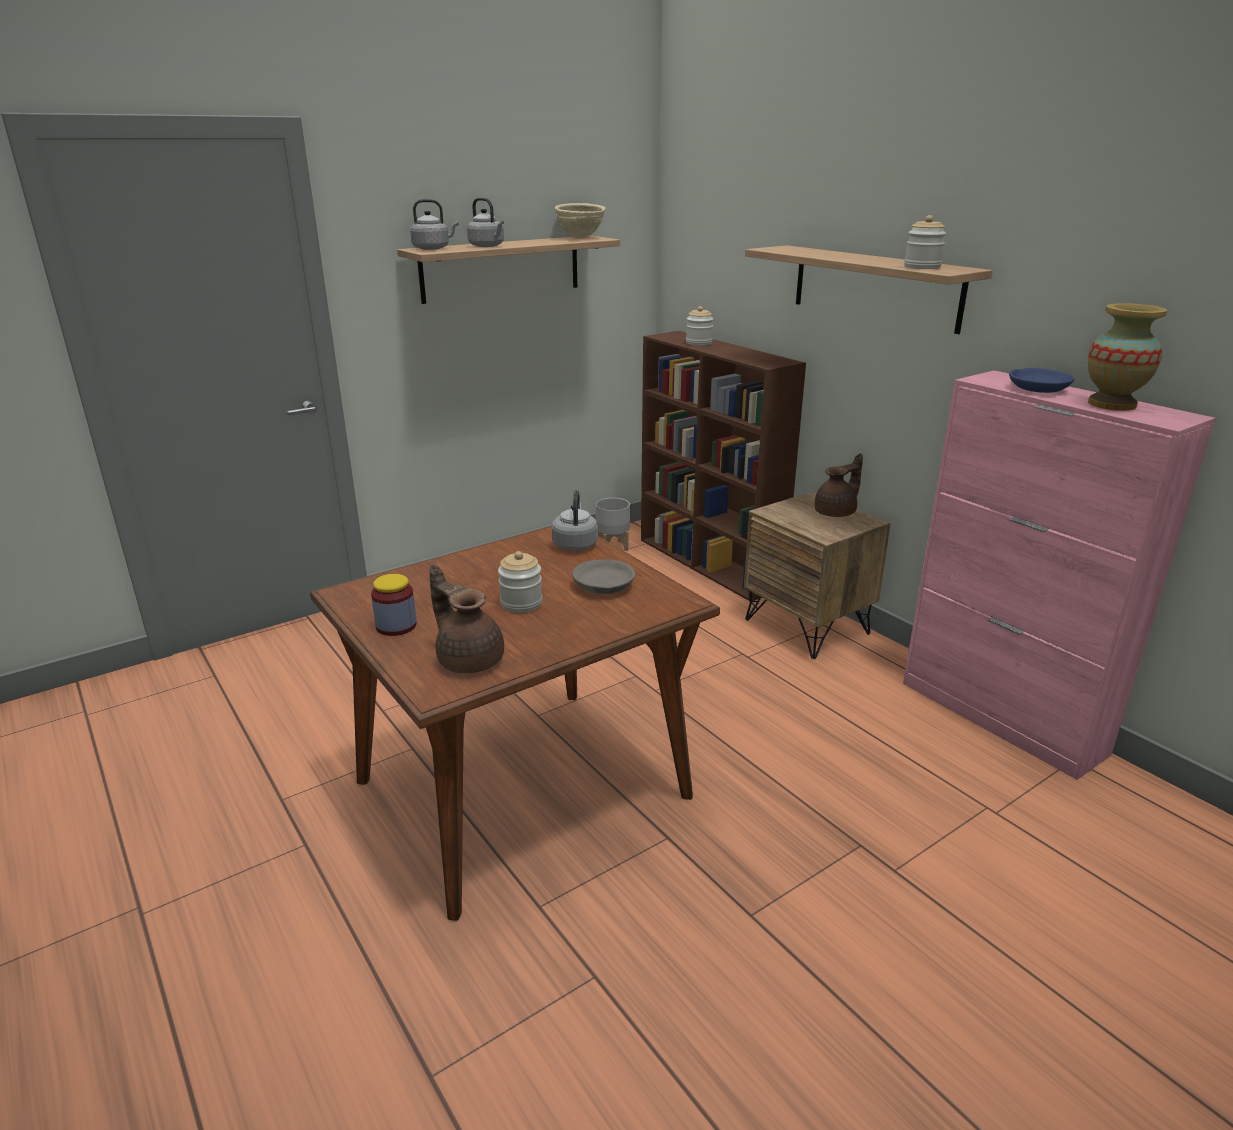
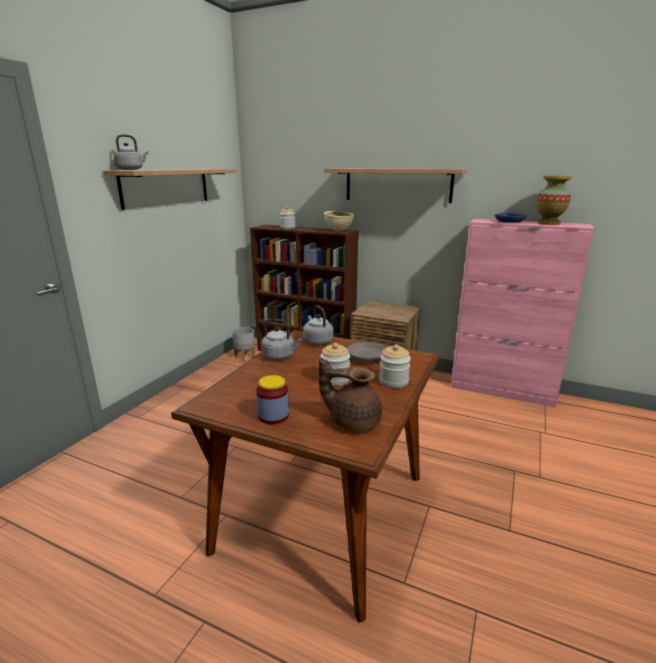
camera: 30 degrees left, 5 degrees down
grey kettle [467,197,504,247] -> grey kettle moved to [261,319,302,360]
beige bowl [555,203,606,239] -> beige bowl moved to [324,211,354,232]
brown teapot [814,453,863,517] -> none
jar [904,215,946,269] -> jar moved to [379,344,411,388]

